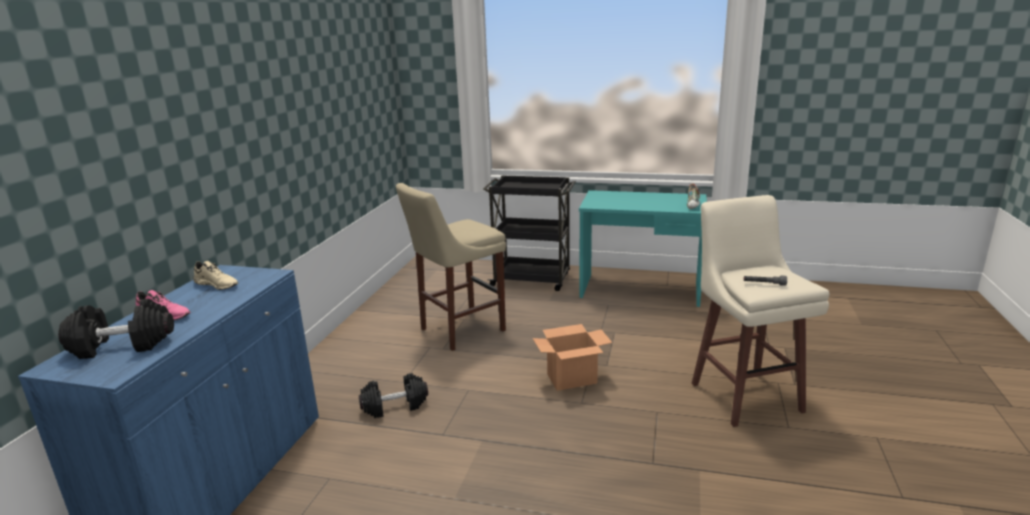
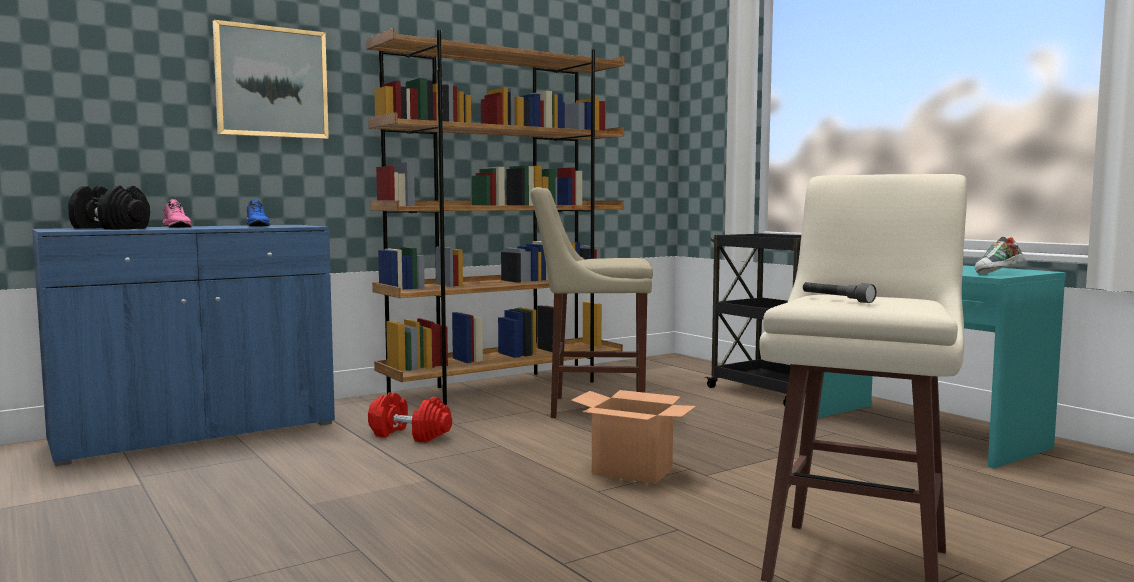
camera: 40 degrees right, 15 degrees down
beige shoe [193,261,238,290] -> blue shoe [246,199,270,226]
black dumbbell [359,373,428,418] -> red dumbbell [368,393,452,443]
none -> picture [213,20,329,139]
none -> brown bookcase [366,28,625,405]

